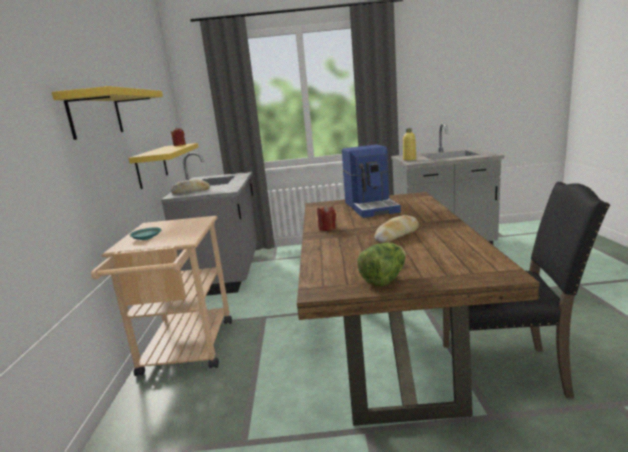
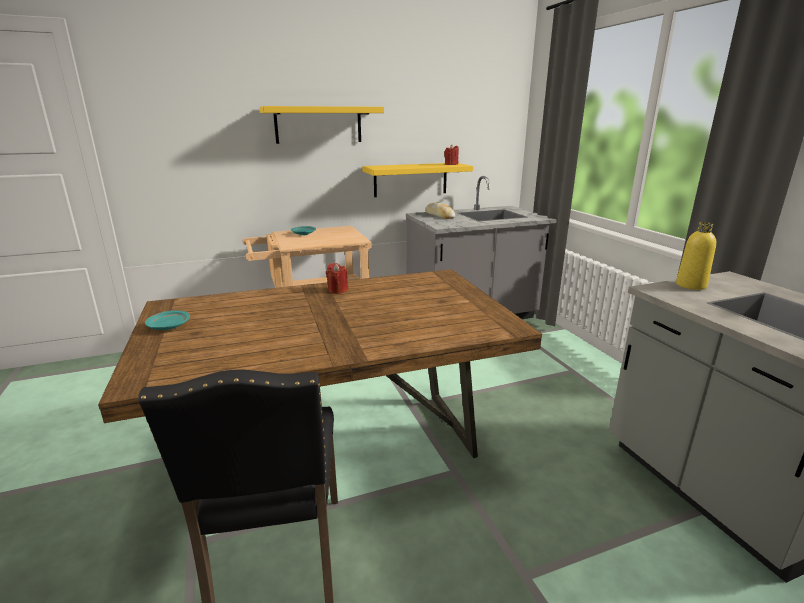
camera: 70 degrees right, 5 degrees up
coffee machine [342,144,401,218] -> none
lettuce [357,243,406,286] -> turquoise plate [145,310,190,330]
bread [374,215,419,243] -> none

